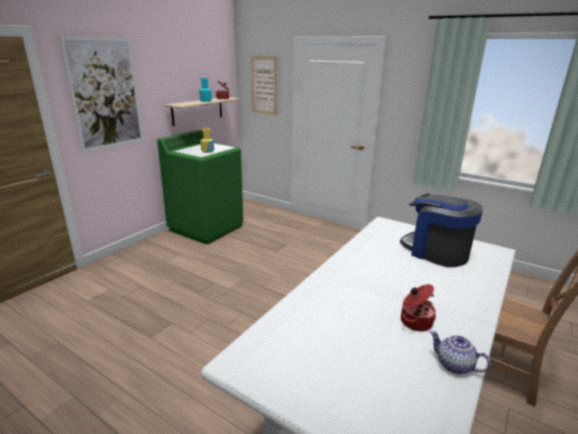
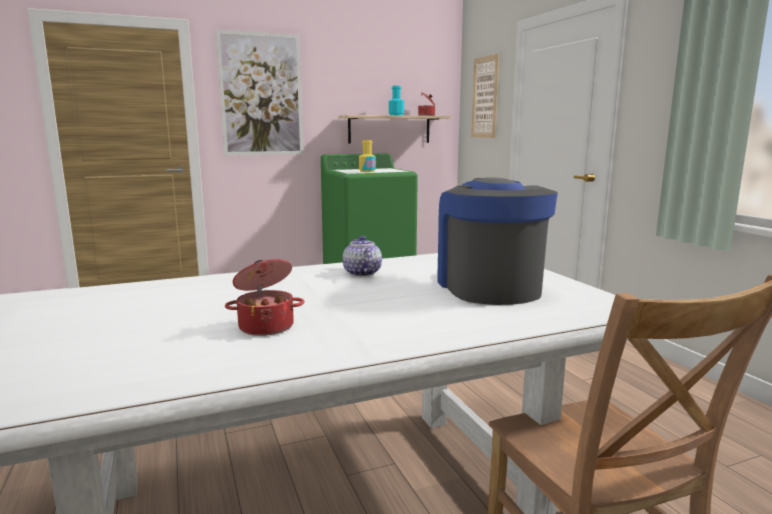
camera: 35 degrees right, 10 degrees down
teapot [430,331,491,374] -> teapot moved to [343,236,382,277]

